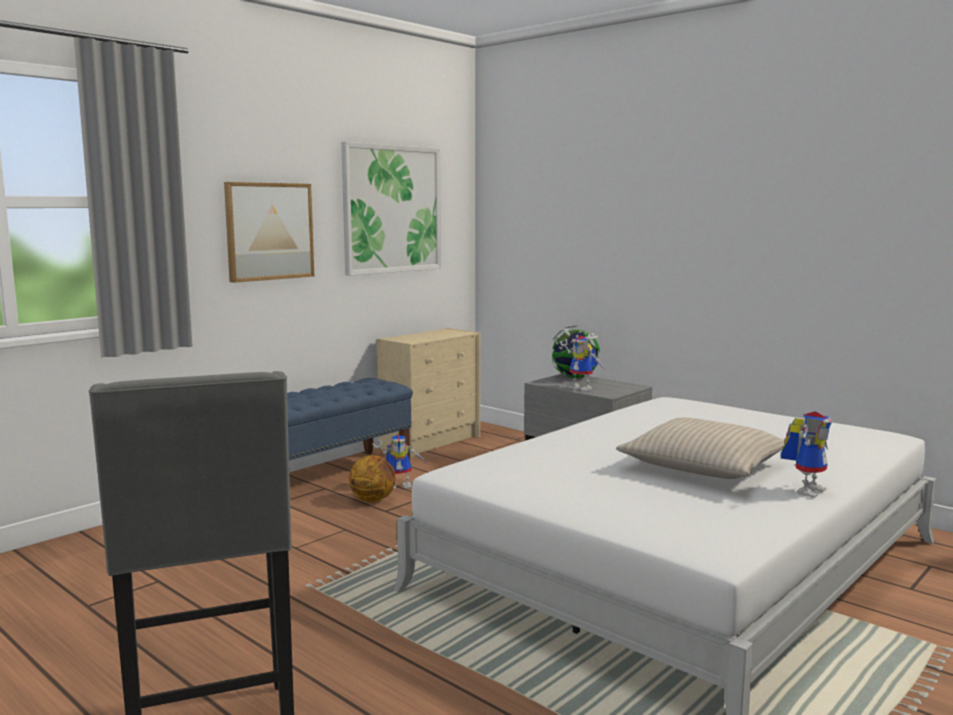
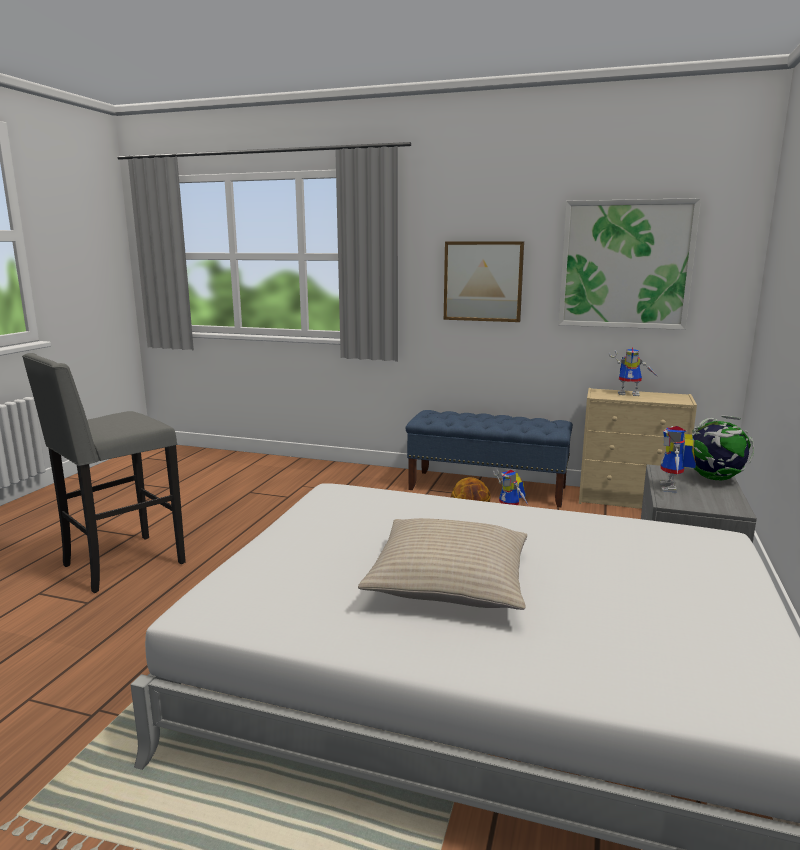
camera: 65 degrees right, 5 degrees up
toy robot [781,411,832,498] -> toy robot moved to [609,347,658,396]

